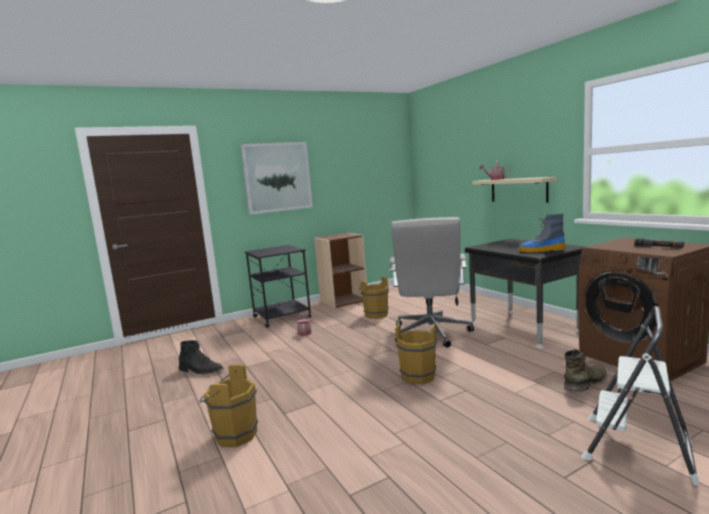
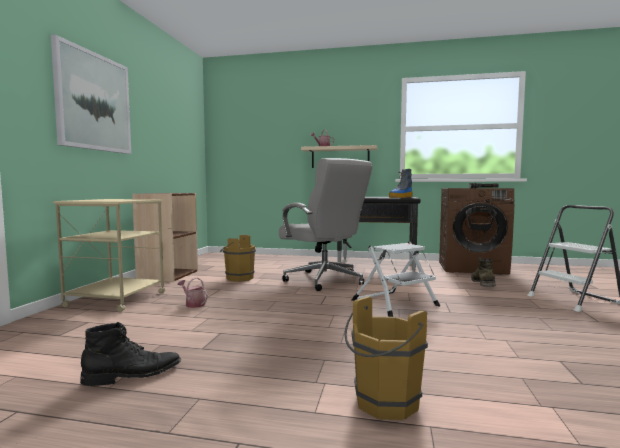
camera: 50 degrees left, 5 degrees down
black cart [245,245,312,328] -> beige cart [53,199,165,312]
brown bucket [395,323,438,384] -> step ladder [351,242,440,317]

